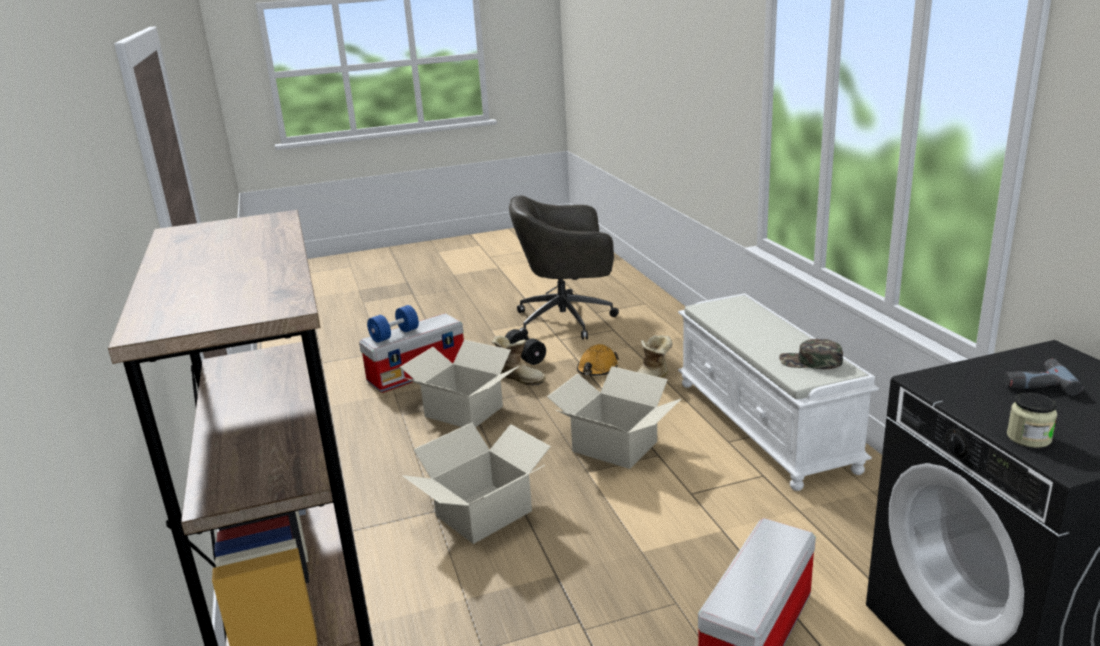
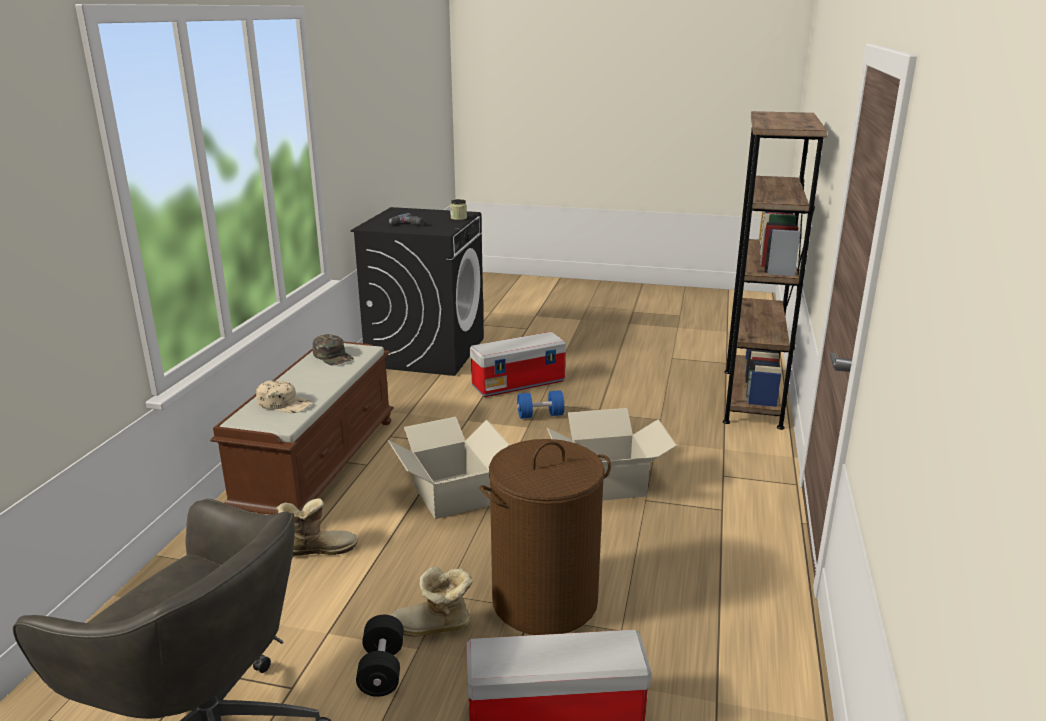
camera: 150 degrees left, 0 degrees up
blue dumbbell [367,305,419,343] -> blue dumbbell moved to [517,390,564,419]
cardboard box [400,340,519,427] -> brown laundry basket [480,439,611,635]
boot [491,336,546,386] -> boot turned 60 degrees counterclockwise [390,566,473,637]
orange hard hat [577,344,619,376] -> none
white bench [678,293,879,491] -> brown bench [210,341,394,515]
none -> beige cap [256,380,313,413]

